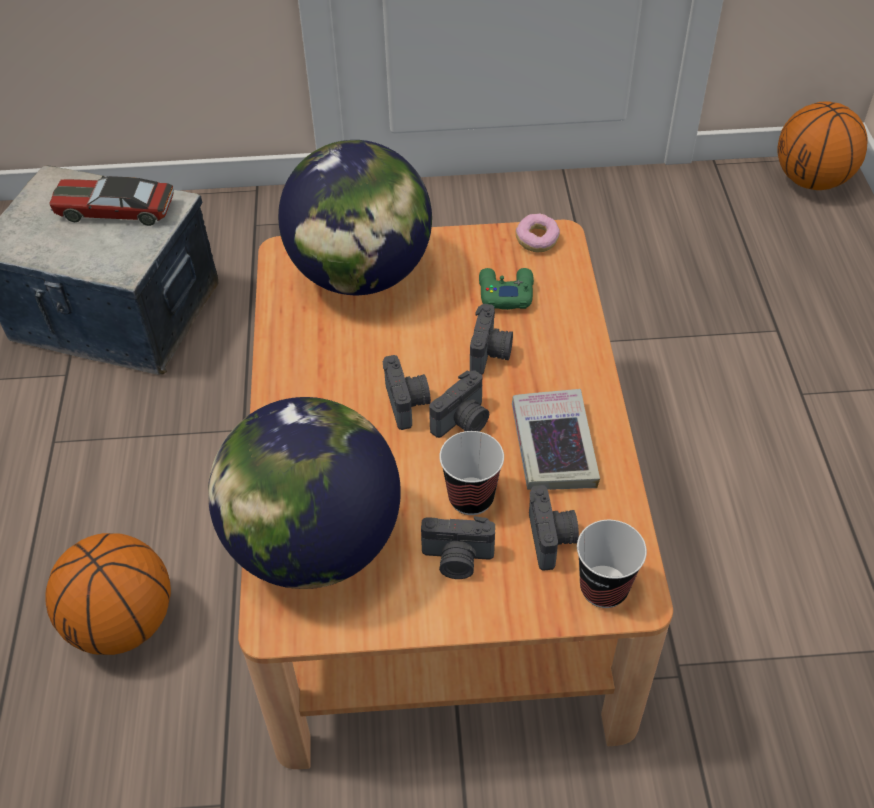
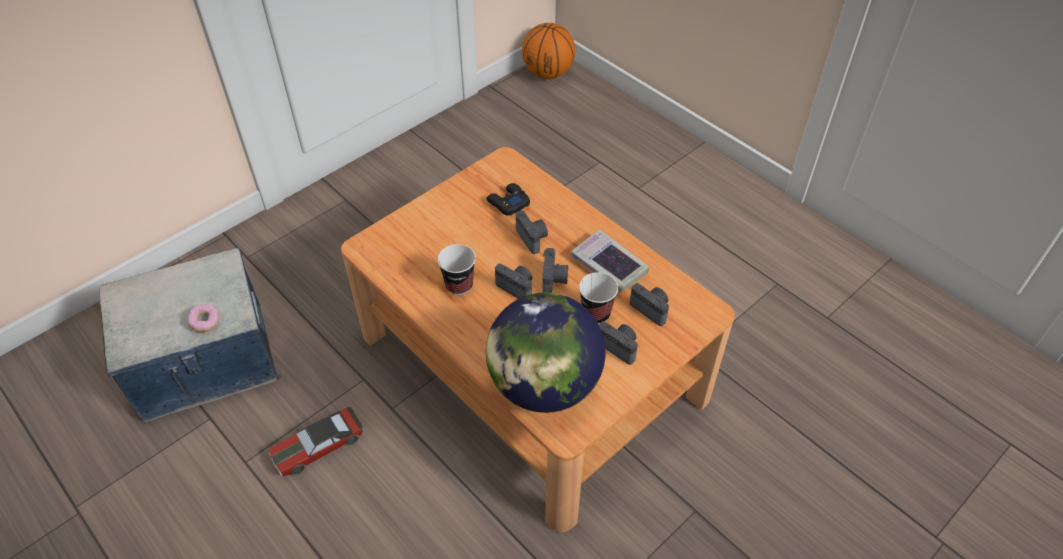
camera: 40 degrees left, 0 degrees up
basketball [46,533,171,655] -> none
toy car [49,176,174,226] -> toy car moved to [268,407,364,476]
globe [278,140,432,295] -> none
camera [421,516,495,579] -> camera turned 105 degrees counterclockwise [599,321,638,365]
green game controller [479,268,534,310] -> black game controller [487,183,530,216]
donut [515,213,560,252] -> donut moved to [188,304,220,332]
cup [577,520,647,608] -> cup moved to [438,244,476,295]

